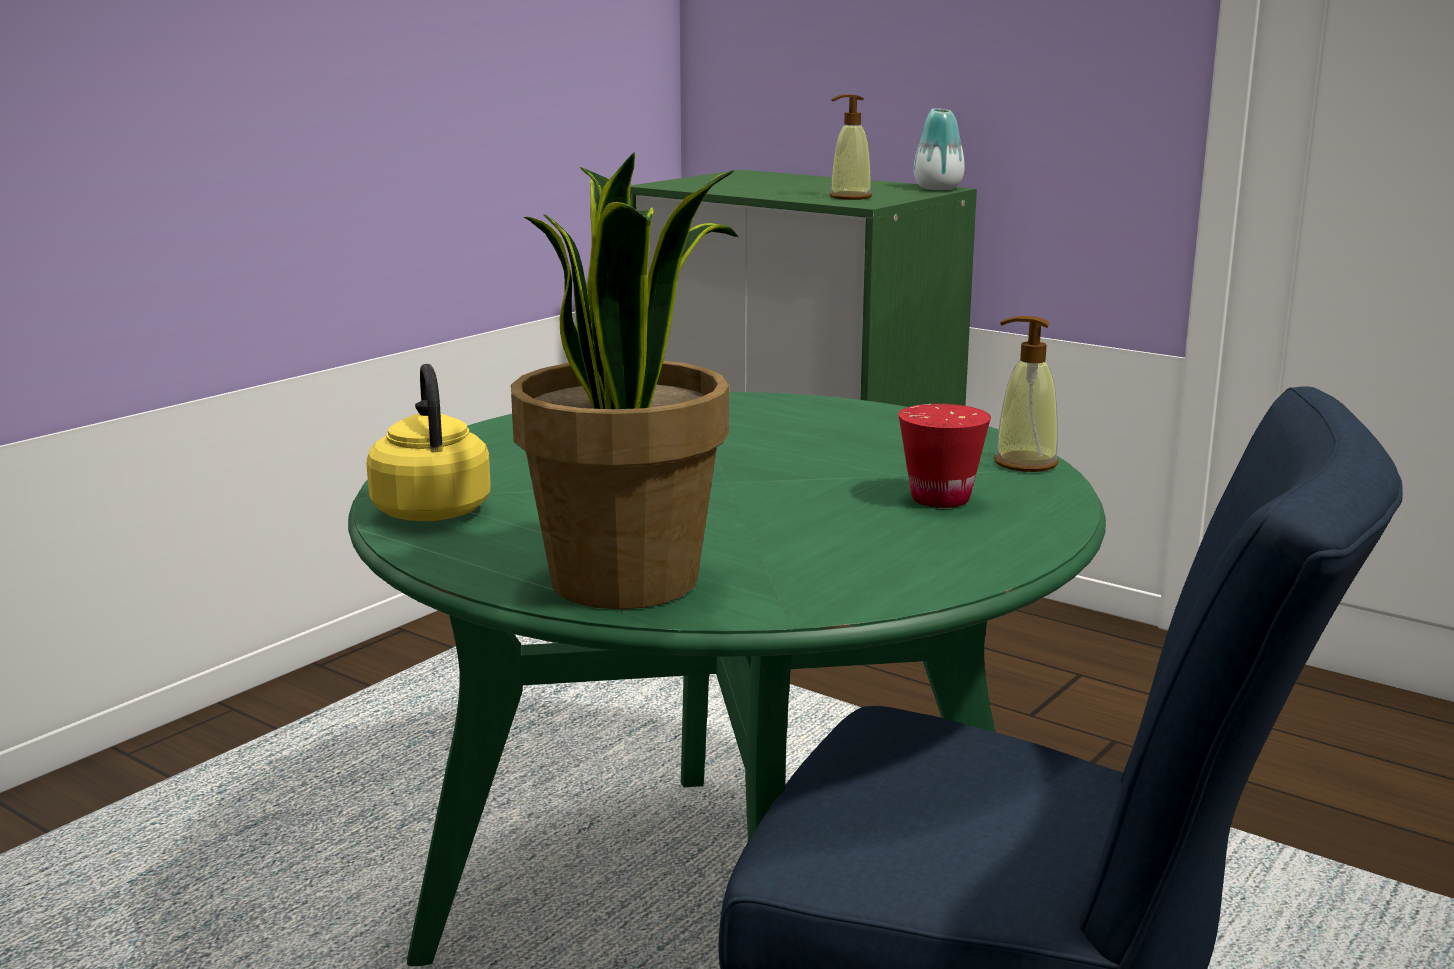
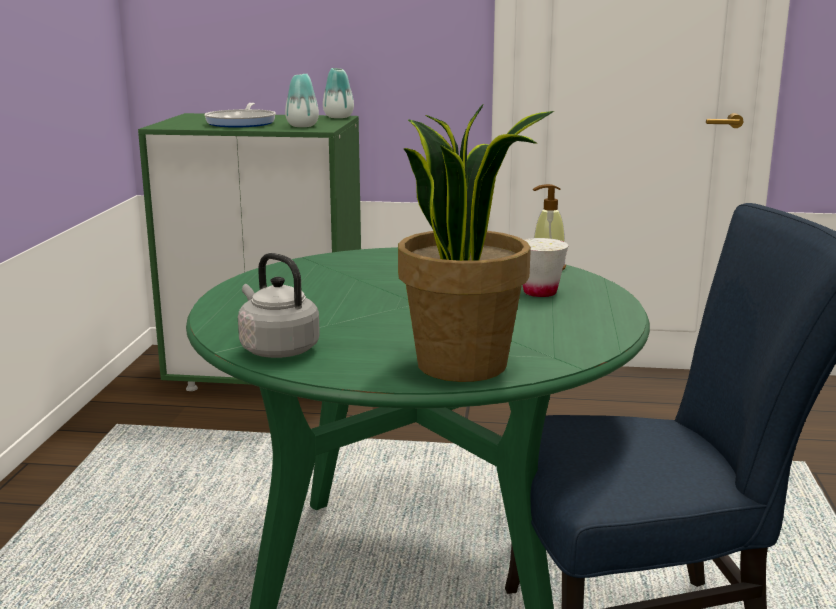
camera: 30 degrees left, 0 degrees up
yellow kettle [366,364,491,521] -> grey kettle [238,253,320,358]
soap dispenser [829,94,872,200] -> vase [285,74,319,127]
red cup [898,404,991,508] -> white cup [523,238,569,297]
none -> frying pan [204,103,276,128]

